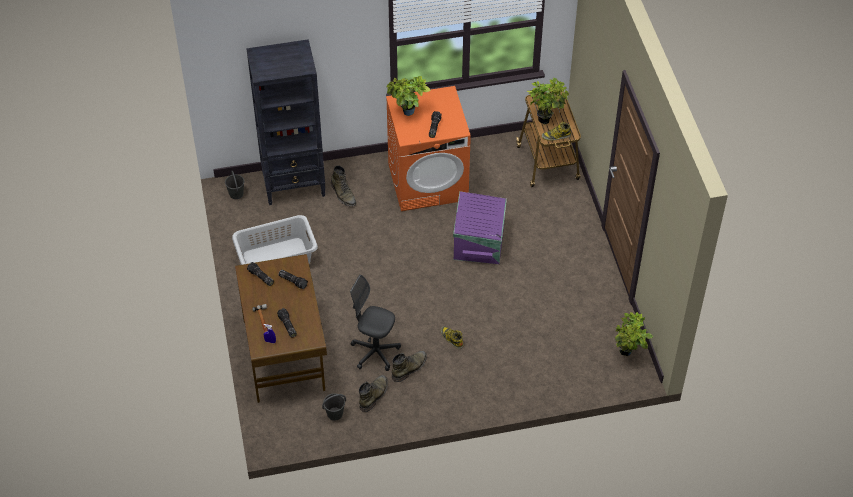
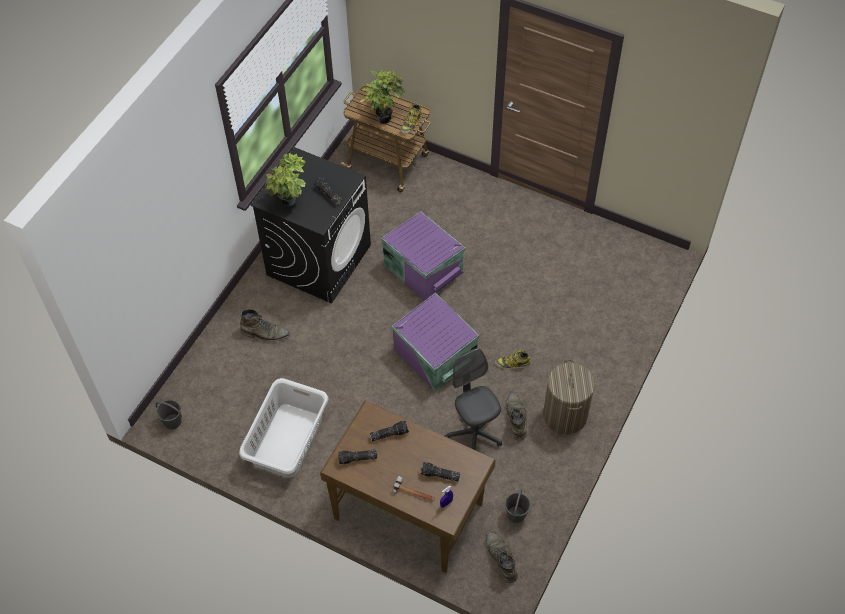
camera: 50 degrees left, 5 degrees up
black bookcase [246,39,325,205] -> none
grey office chair [350,275,401,371] -> grey office chair turned 90 degrees clockwise [445,348,502,450]
green boot [359,375,388,412] -> green boot moved to [485,532,518,583]
orange washing machine [386,86,471,211] -> black washing machine [251,147,371,303]
potted plant [615,312,653,356] -> none
none -> purple storage box [392,292,479,391]
none -> laundry basket [543,359,595,434]

